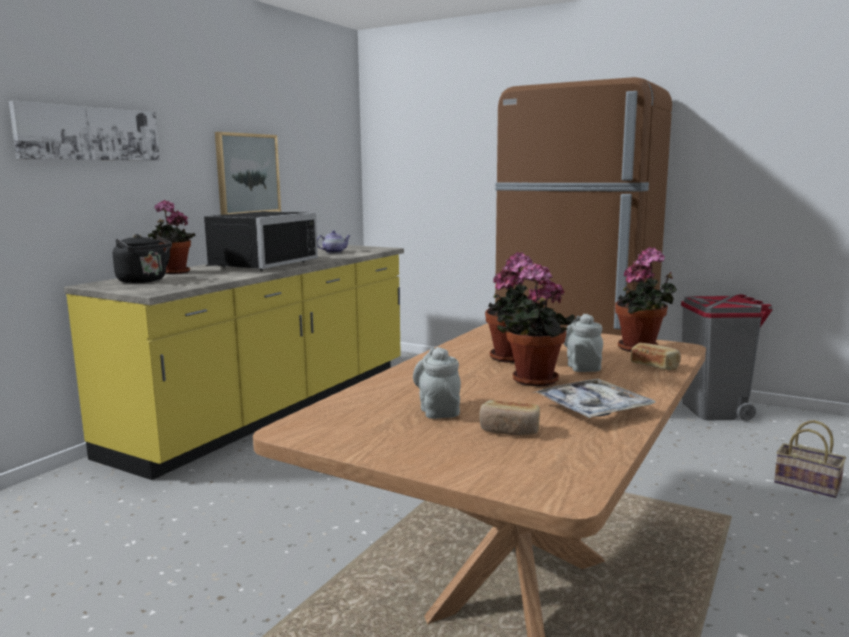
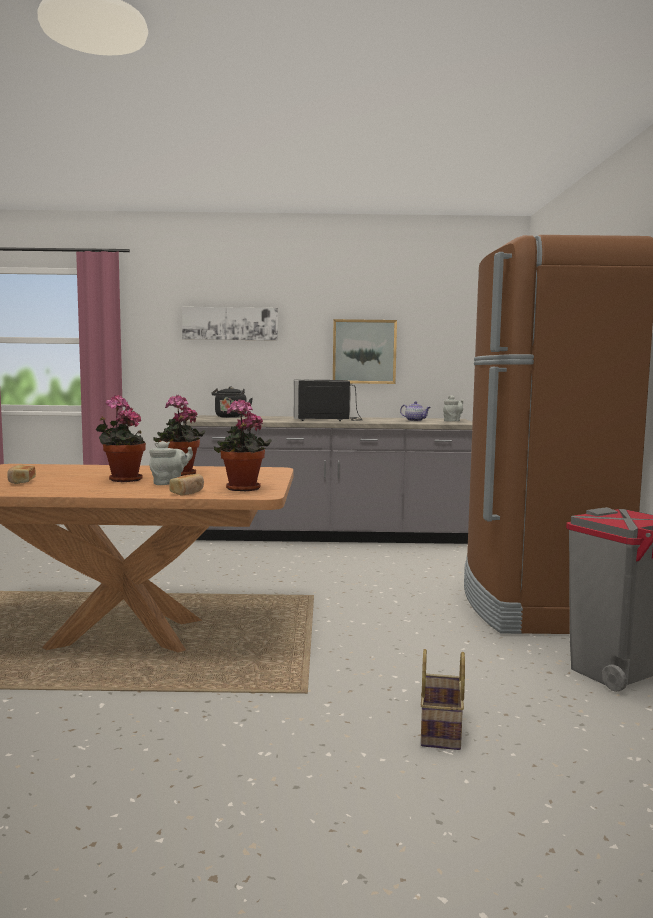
camera: 60 degrees right, 5 degrees down
yellow counter [64,245,404,480] -> grey counter [183,415,473,544]
potted plant [148,200,196,274] -> none
black microwave [204,211,318,271] -> black microwave turned 90 degrees clockwise [294,380,363,421]
grey teapot [413,347,461,419] -> grey teapot moved to [443,395,464,422]
tray [533,379,656,418] -> none

